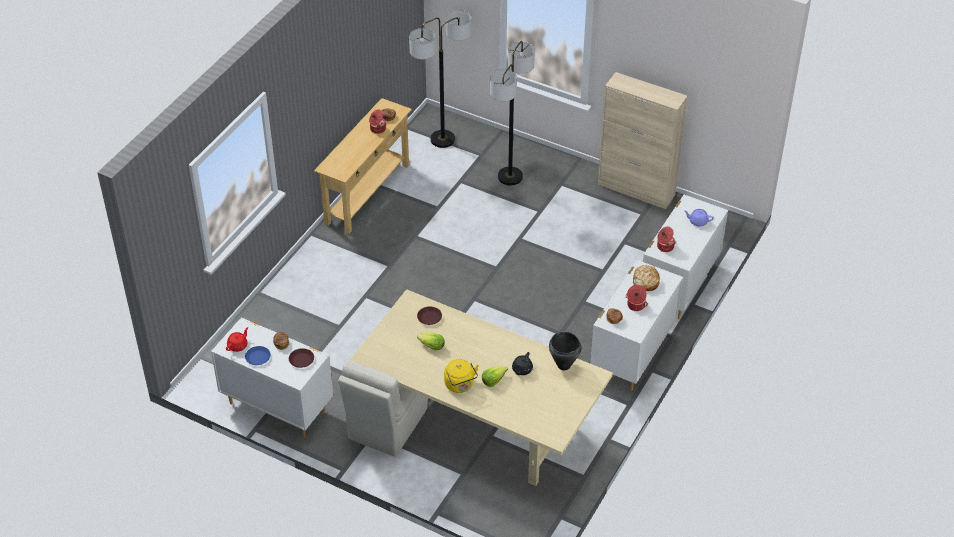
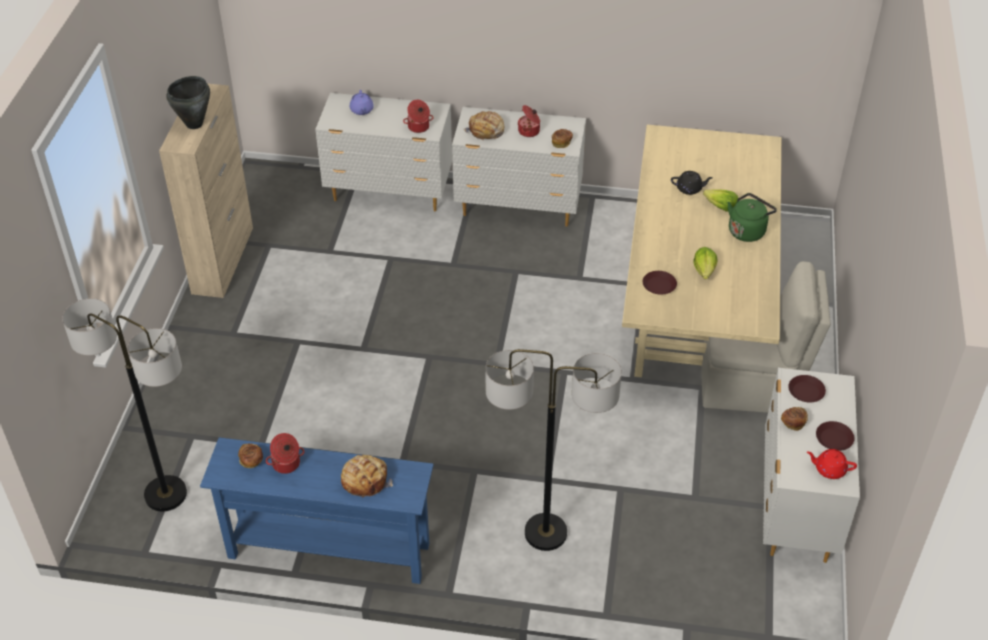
camera: 110 degrees left, 0 degrees up
blue plate [245,346,271,365] -> brown plate [816,421,855,451]
beige console table [314,98,412,234] -> blue console table [200,437,434,584]
yellow kettle [444,359,479,393] -> green kettle [728,193,777,242]
floor lamp [490,41,535,185] -> floor lamp moved to [485,349,622,551]
black cooking pot [549,331,582,370] -> black cooking pot moved to [167,76,210,129]
none -> bread [341,455,393,498]

